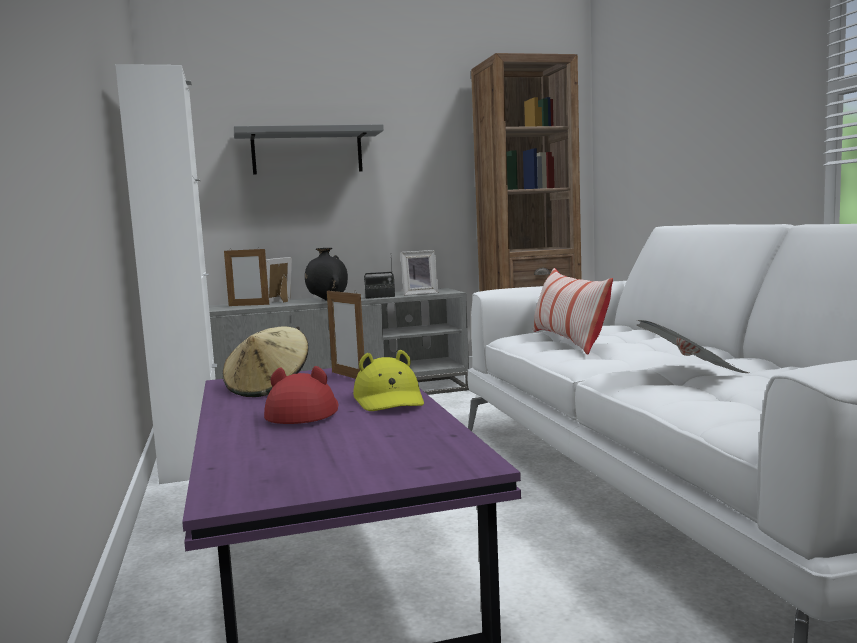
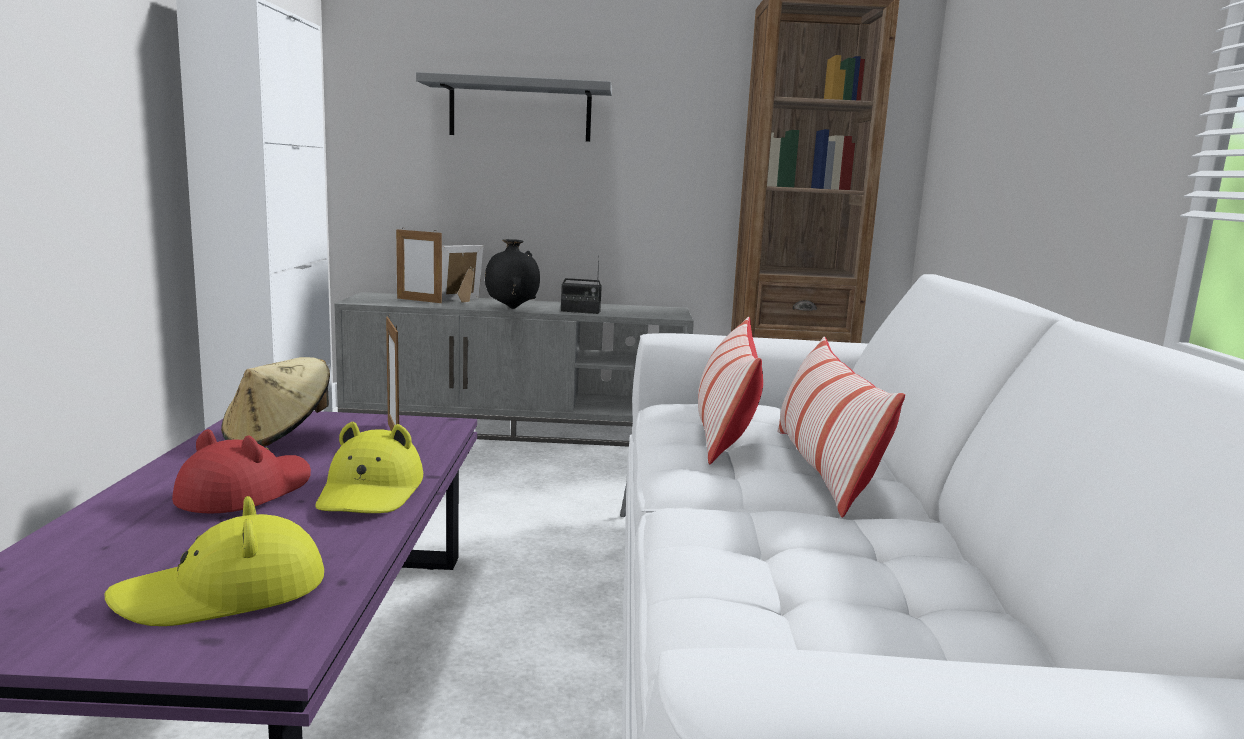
camera: 15 degrees right, 5 degrees up
picture frame [400,250,439,296] -> none
newspaper [637,320,749,373] -> none
none -> yellow hat [105,496,324,626]
none -> pillow [777,337,905,518]

